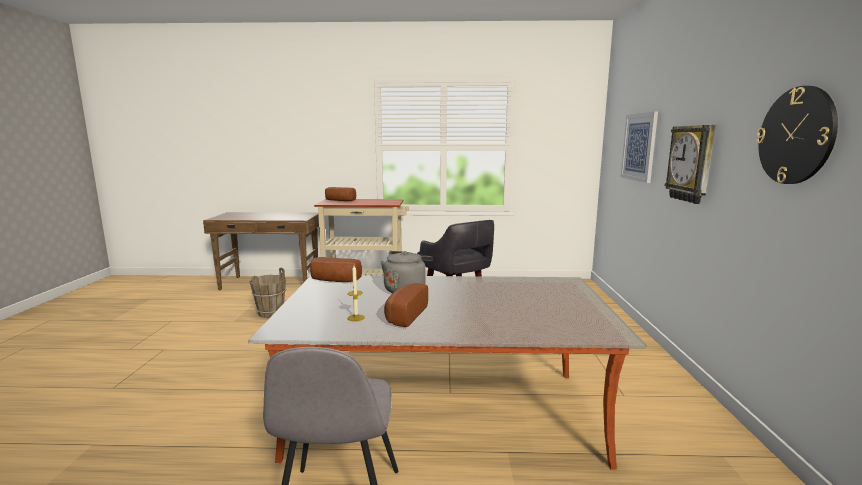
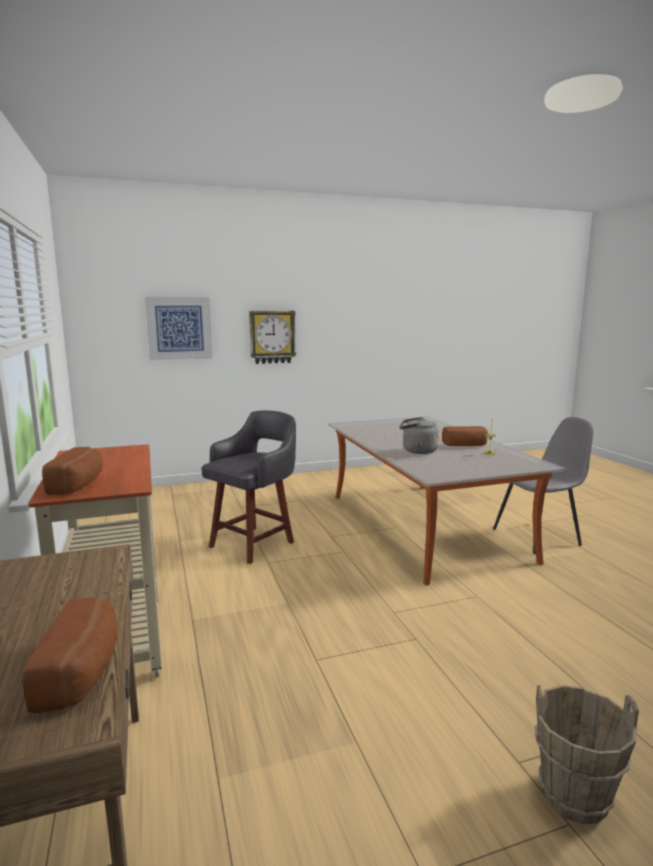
camera: 110 degrees left, 0 degrees up
brown bucket [250,268,286,318] -> brown bucket moved to [535,685,639,824]
bread [310,257,362,282] -> bread moved to [22,597,118,713]
wall clock [756,86,838,184] -> none

